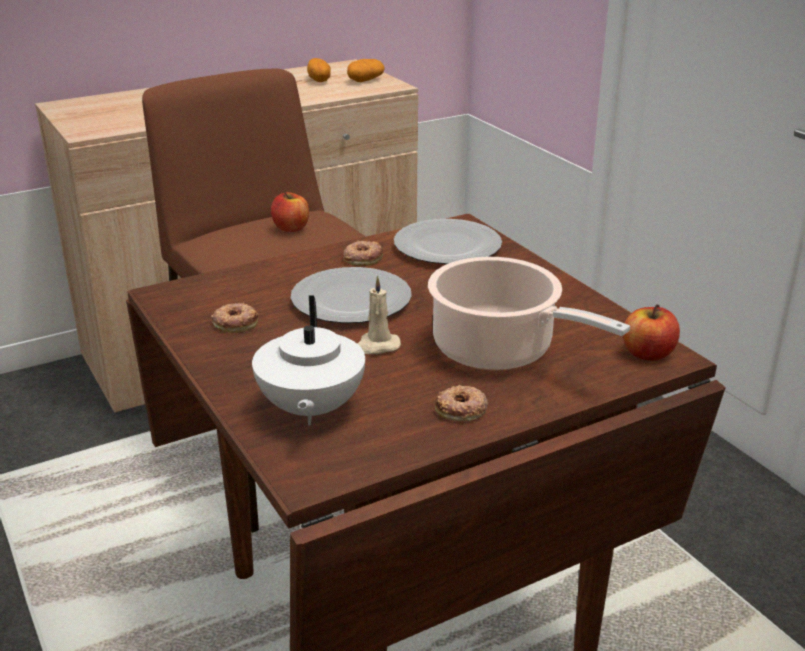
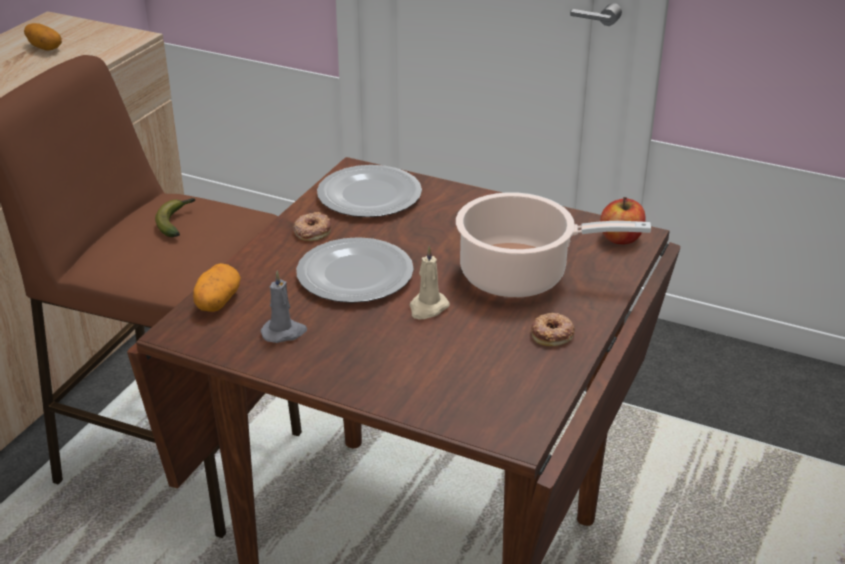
camera: 35 degrees left, 5 degrees up
donut [211,303,259,333] -> grey candle [261,270,307,343]
white teapot [252,296,365,426] -> none
apple [271,192,309,232] -> banana [155,198,195,237]
potato [347,59,385,82] -> potato moved to [193,263,241,312]

